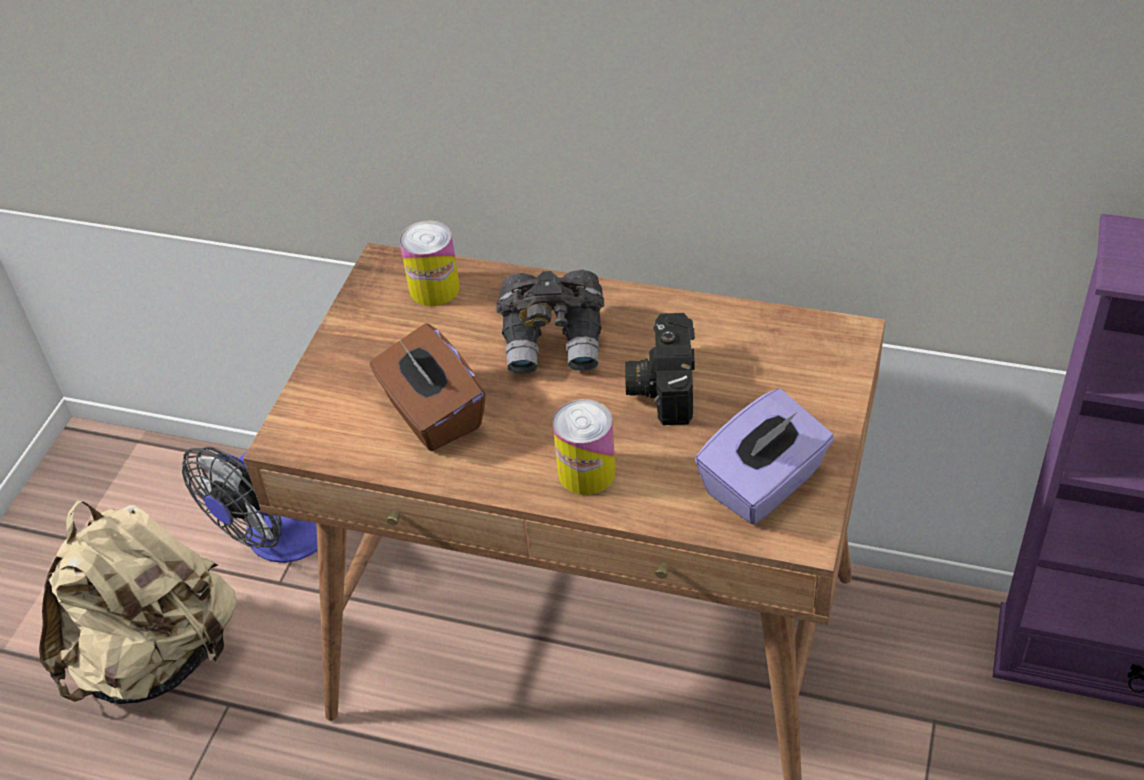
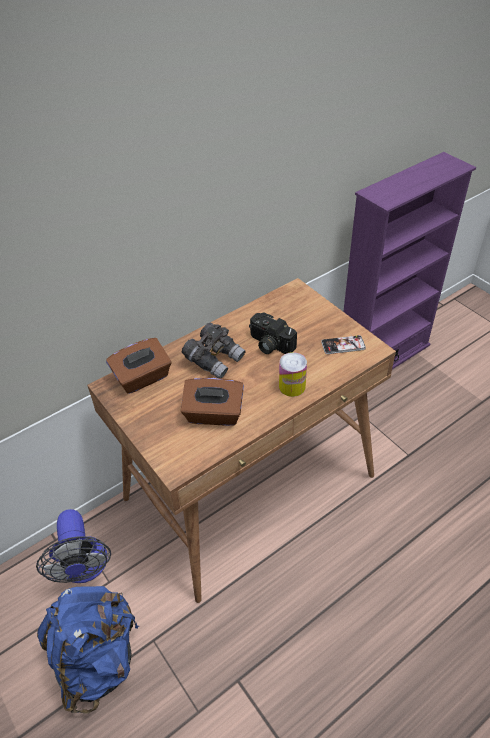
camera: 55 degrees left, 0 degrees up
beige backpack [39,500,237,704] -> blue backpack [37,586,139,714]
can [400,220,460,306] -> brown tissue box [106,338,171,394]
purple tissue box [695,389,834,525] -> phone [321,335,366,354]

